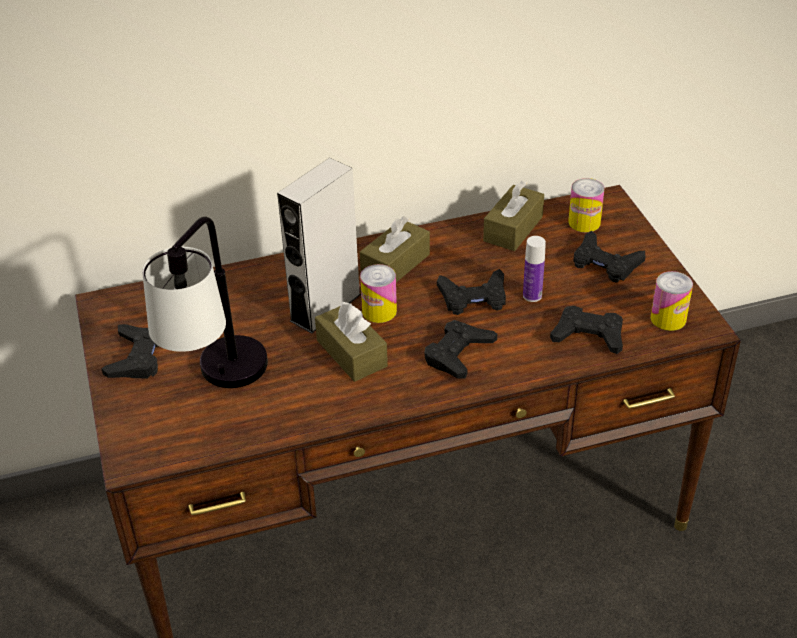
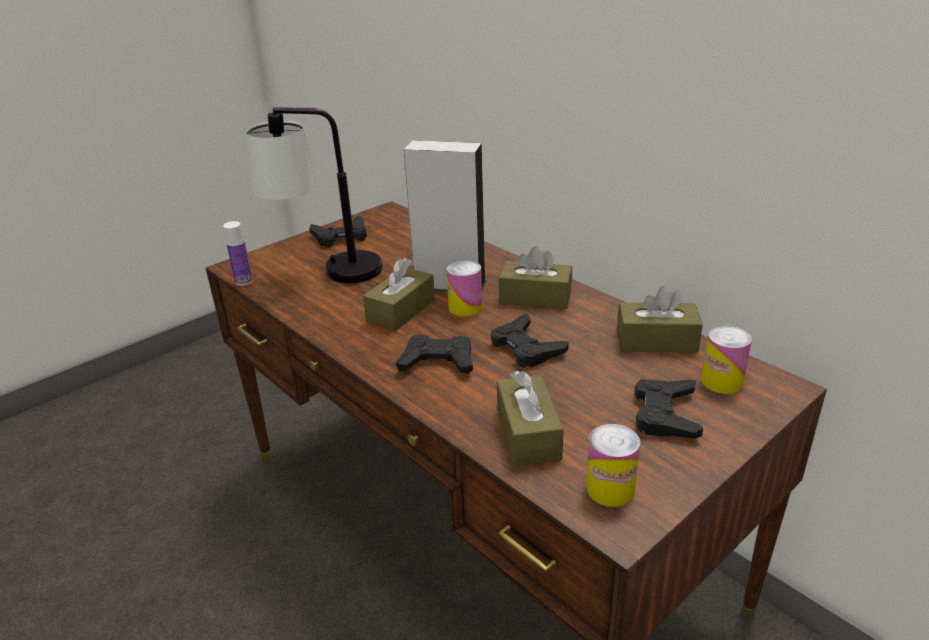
camera: 65 degrees right, 10 degrees down
bottle [523,236,546,302] -> bottle moved to [223,221,253,286]
black game controller [550,306,623,354] -> brown tissue box [497,371,564,466]

